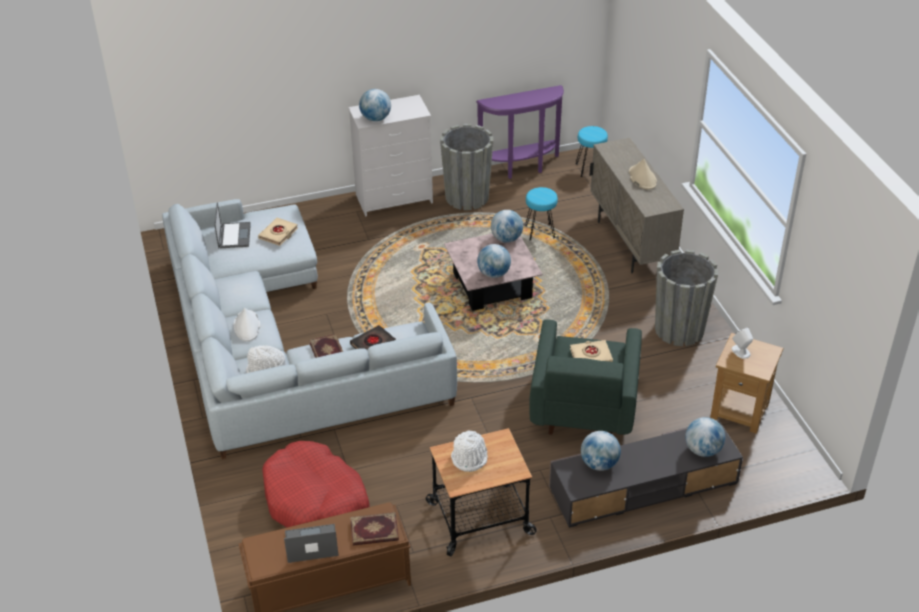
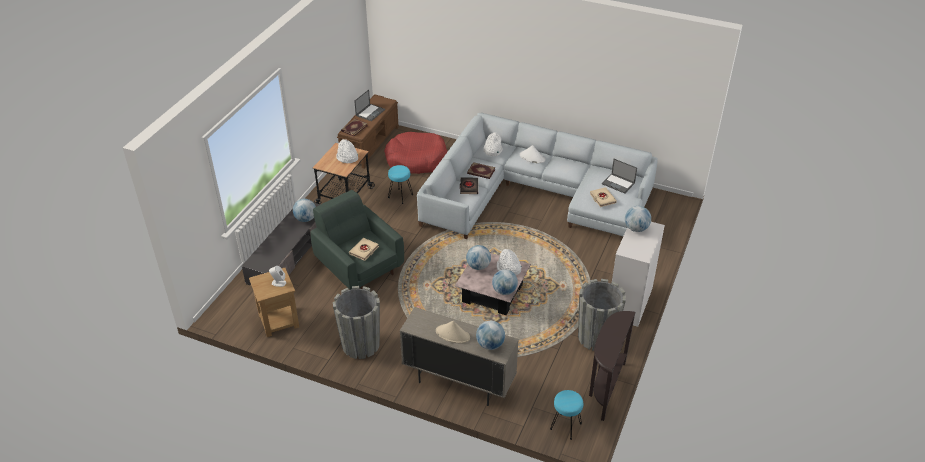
camera: 130 degrees right, 0 degrees up
purple console table [476,85,564,179] -> brown console table [589,311,636,421]
turquoise stool [526,187,558,240] -> turquoise stool moved to [388,165,413,204]
globe [685,417,725,457] -> globe moved to [476,321,505,350]
none -> white hat [497,249,521,275]

